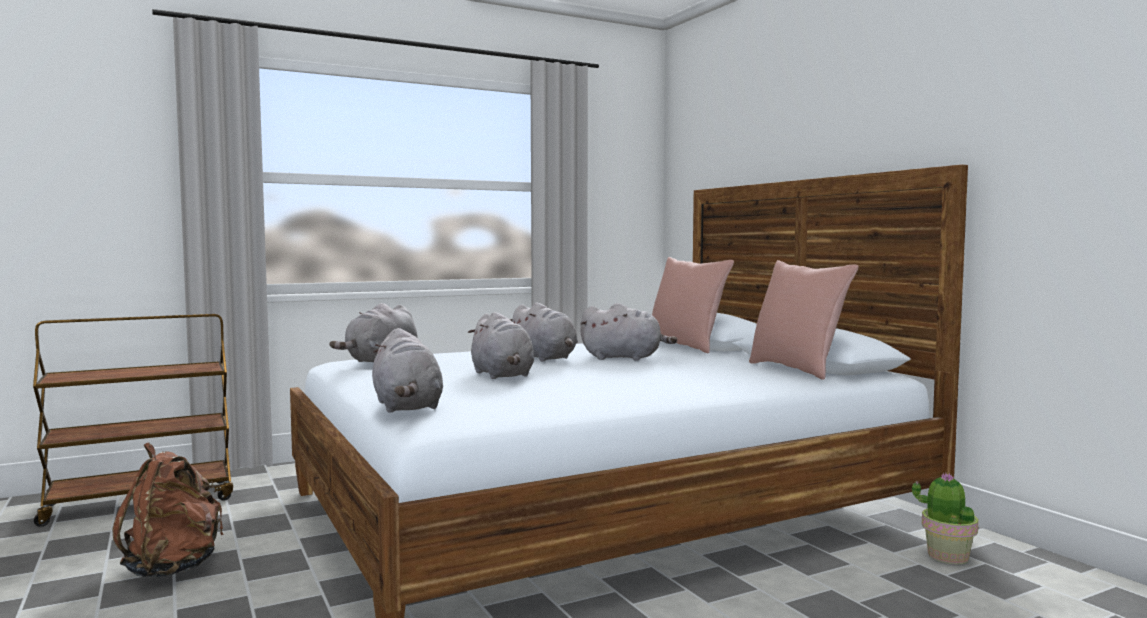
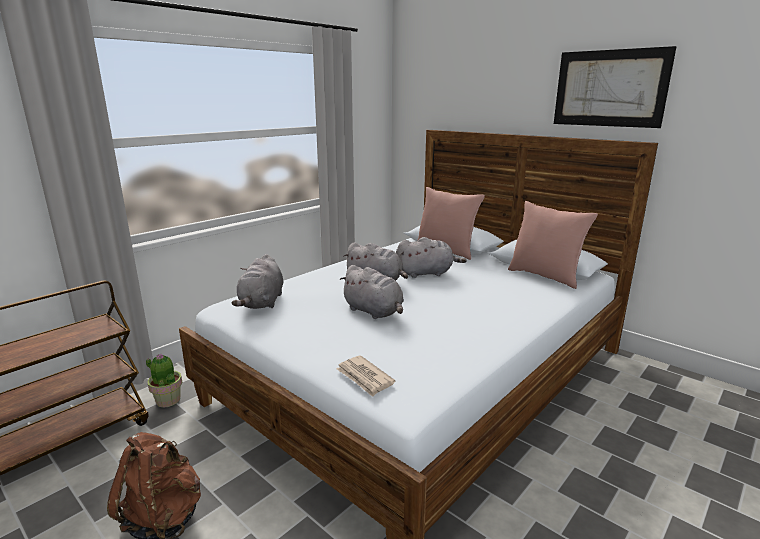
camera: 20 degrees left, 15 degrees up
grey plush toy [372,328,443,413] -> newspaper [336,355,395,397]
potted plant [912,473,979,565] -> potted plant moved to [146,354,182,408]
none -> picture [554,46,677,128]

